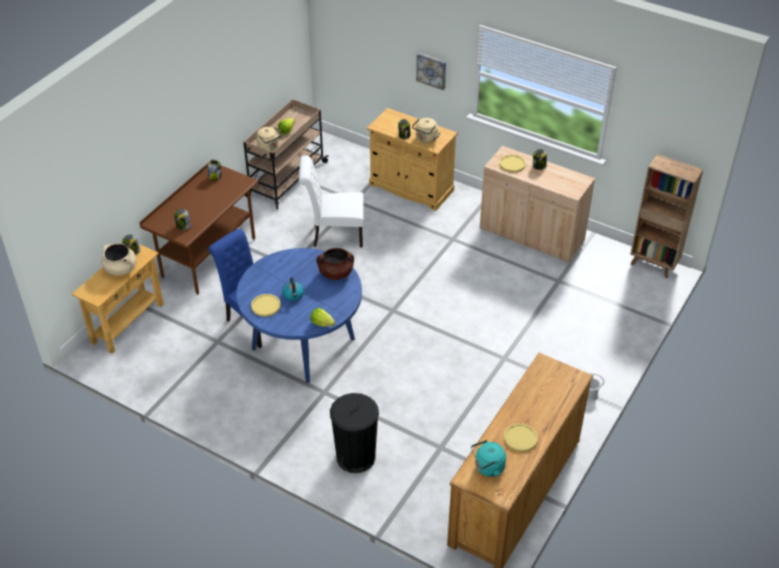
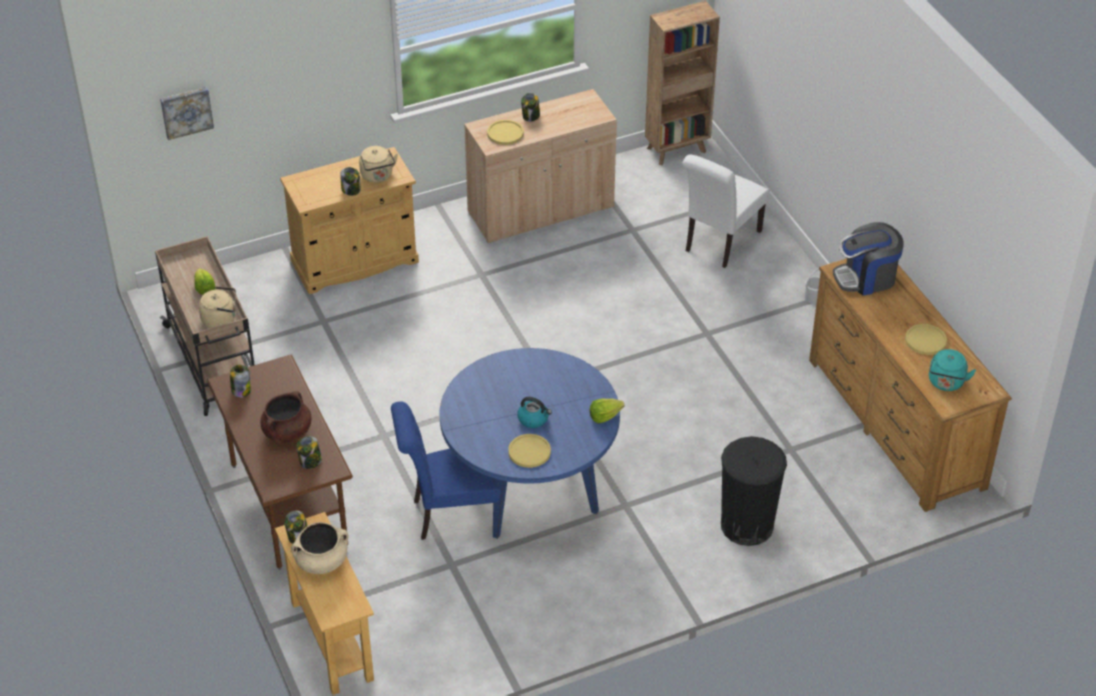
camera: 55 degrees left, 0 degrees up
white chair [299,155,364,247] -> white chair moved to [683,154,770,268]
brown cooking pot [316,248,354,280] -> brown cooking pot moved to [260,391,311,443]
picture [416,53,446,90] -> picture moved to [160,87,214,140]
none -> coffee machine [833,222,903,295]

